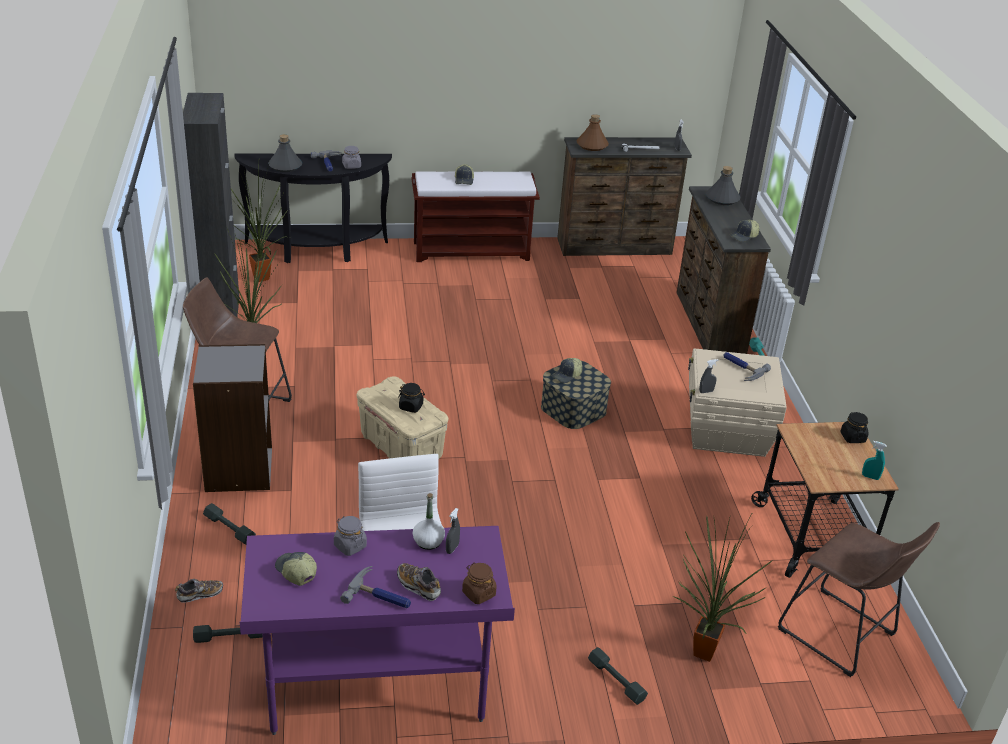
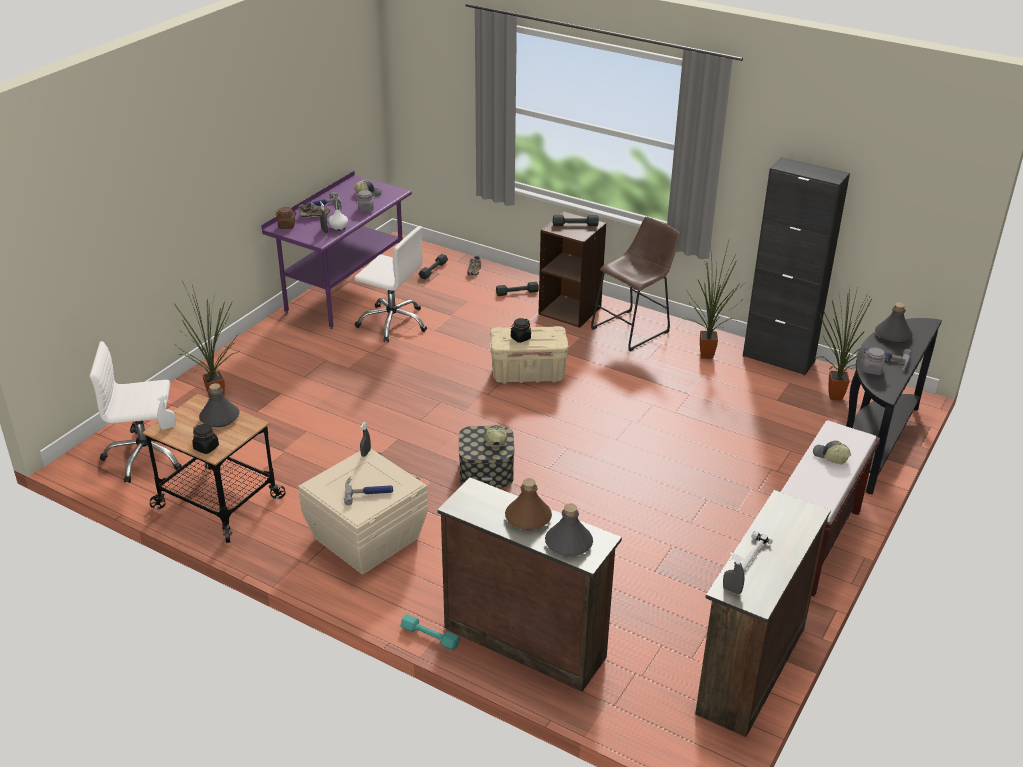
camera: 130 degrees right, 0 degrees up
grey bookcase [193,344,272,492] -> brown bookcase [538,212,606,328]
brown bottle [577,114,609,151] -> brown bottle moved to [505,478,552,530]
grey dumbbell [588,647,648,705] -> grey dumbbell moved to [553,215,599,226]
cap [729,220,759,242] -> none
brown stool [778,522,940,677] -> white office chair [90,341,182,483]
turquoise spray bottle [862,441,887,480] -> white spray bottle [157,395,176,430]
none -> grey bottle [199,383,239,427]

